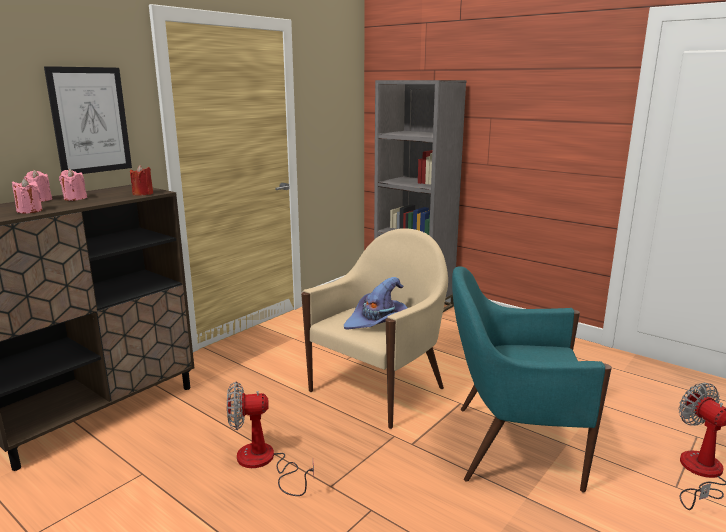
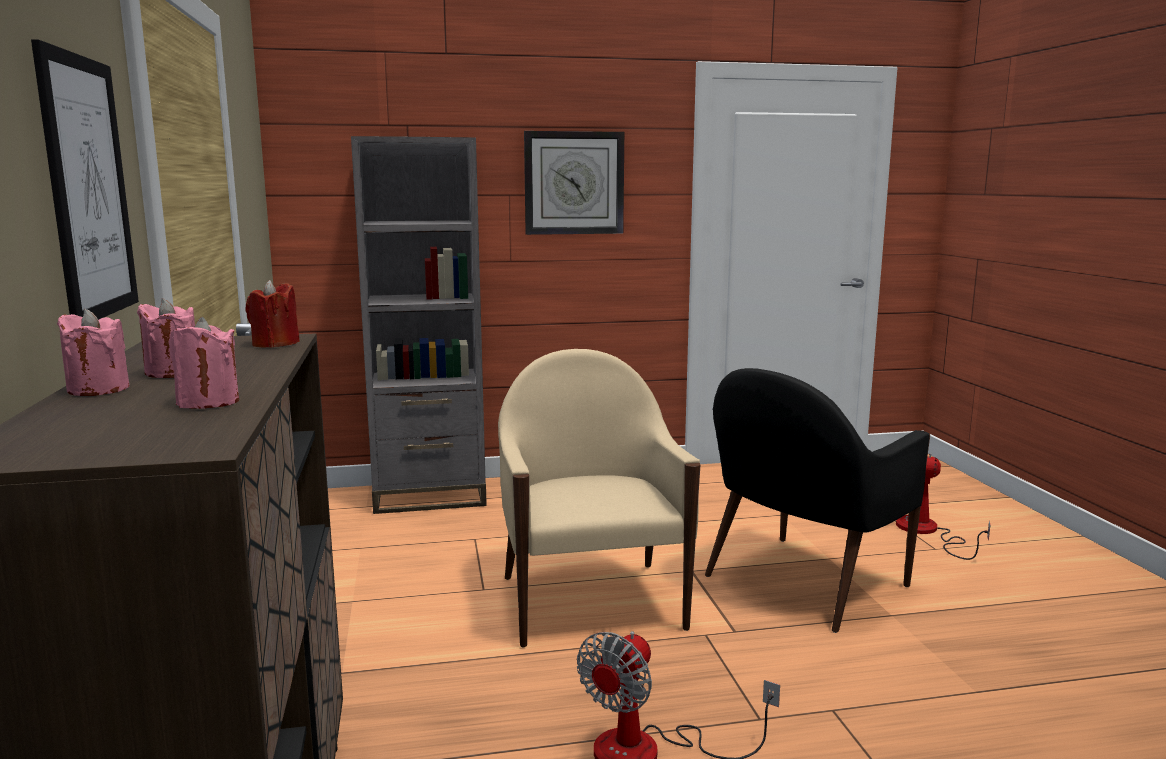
camera: 50 degrees left, 5 degrees down
purple hat [344,277,407,330] -> none
turquoise armchair [452,266,612,492] -> black armchair [705,368,930,633]
none -> wall clock [524,131,624,235]

